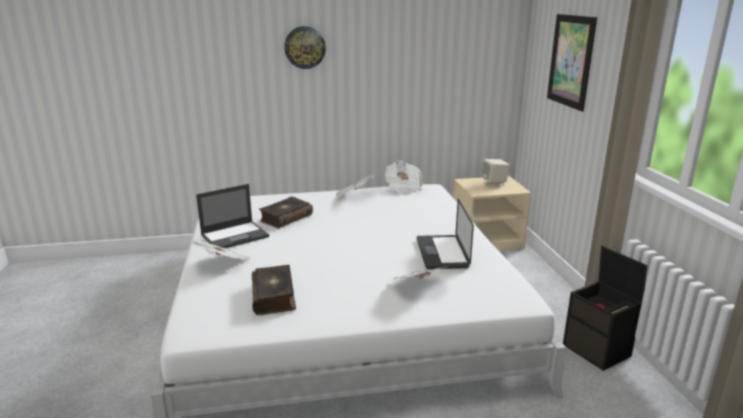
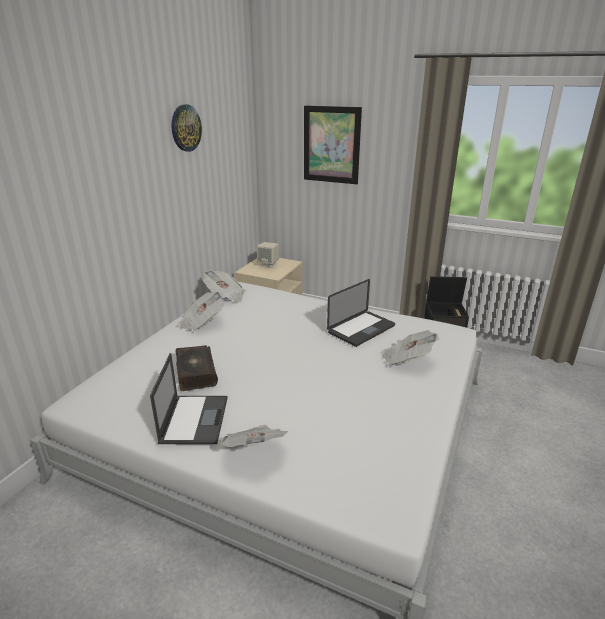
camera: 55 degrees left, 5 degrees up
book [252,265,296,315] -> none
wall clock [284,26,326,69] -> wall clock moved to [171,104,202,152]
laptop [417,198,474,269] -> laptop turned 75 degrees counterclockwise [327,279,395,347]

